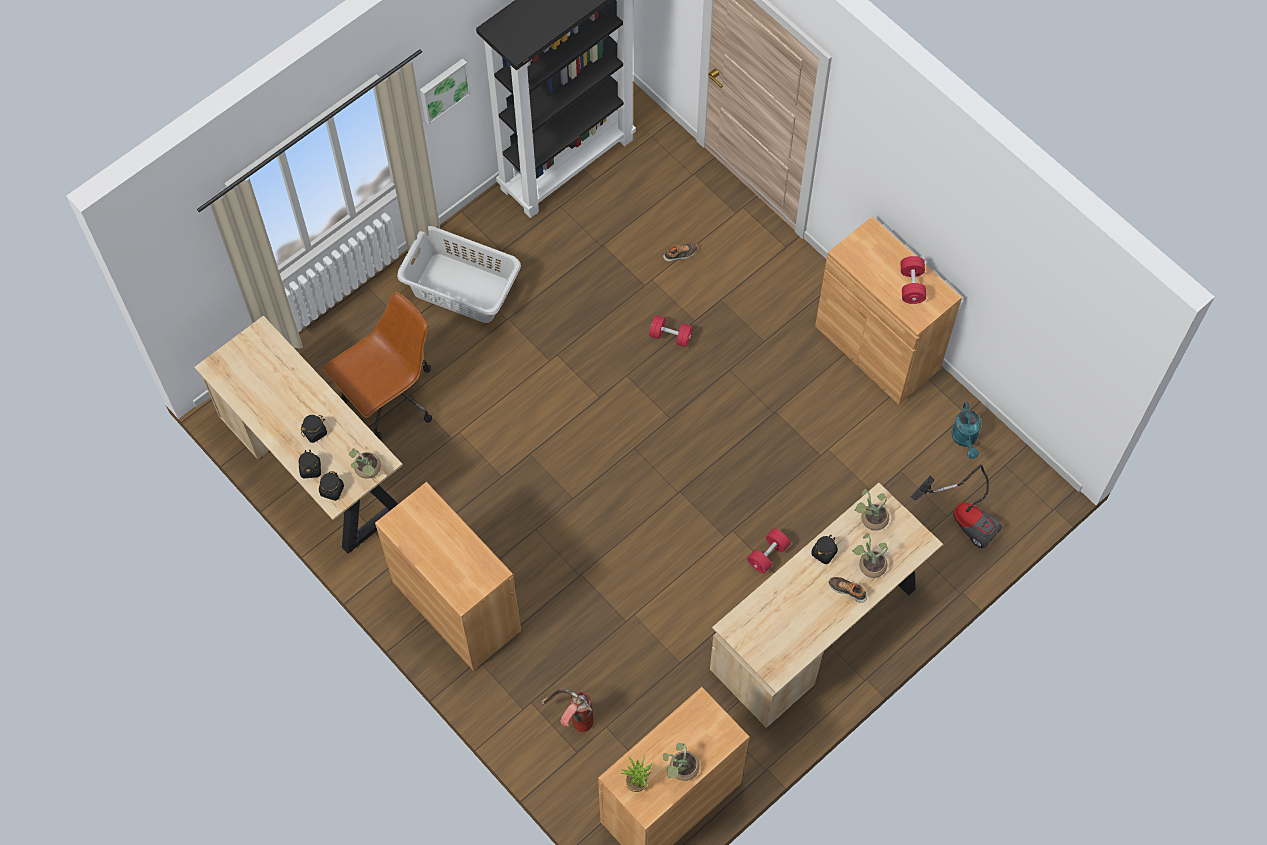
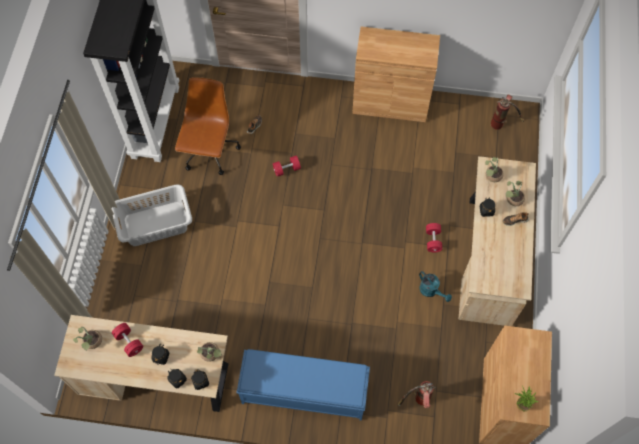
camera: 40 degrees left, 0 degrees up
brown office chair [323,292,432,439] -> brown office chair moved to [175,77,241,175]
brown cabinet [375,482,521,671] -> blue bench [236,349,370,421]
picture [420,58,471,125] -> none
potted plant [663,743,700,781] -> potted plant moved to [73,327,102,351]
red dumbbell [900,256,926,304] -> red dumbbell moved to [112,323,143,357]
vacuum cleaner [911,464,1002,548] -> none
turquoise watering can [951,403,982,459] -> turquoise watering can moved to [419,271,452,302]
none -> fire extinguisher [491,94,524,130]

